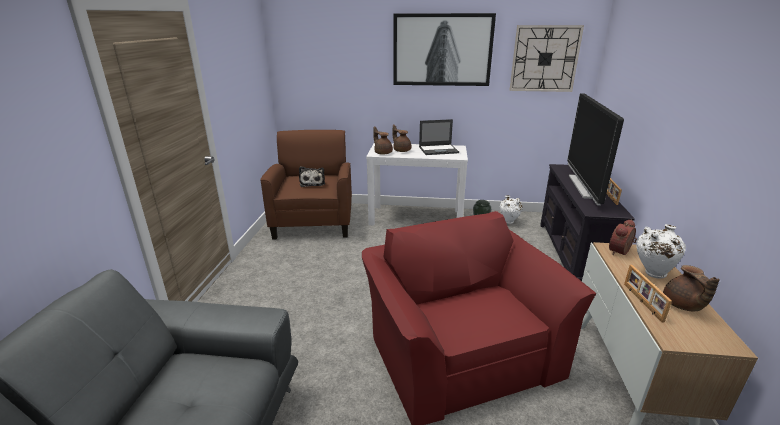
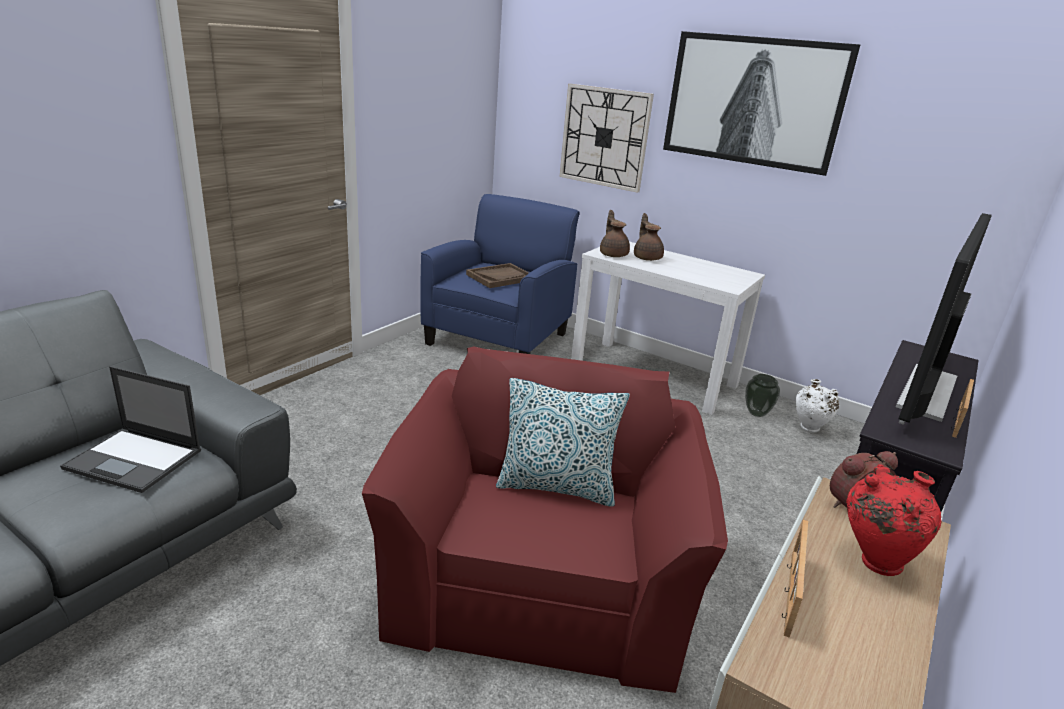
camera: 25 degrees right, 0 degrees up
brown armchair [260,130,352,239] -> blue armchair [420,194,580,354]
plush toy [299,166,325,187] -> brown tray [466,263,529,288]
laptop [419,119,459,155] -> laptop moved to [60,366,201,493]
wall clock [510,25,584,92] -> wall clock moved to [560,84,654,193]
white vase [636,224,686,279] -> red vase [846,464,942,576]
brown teapot [663,265,720,311] -> none
none -> pillow [496,378,630,507]

